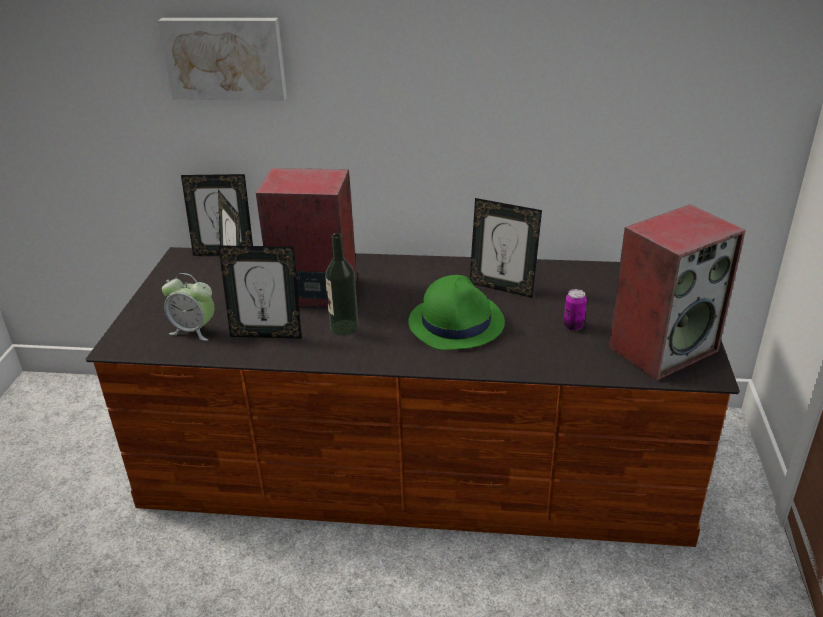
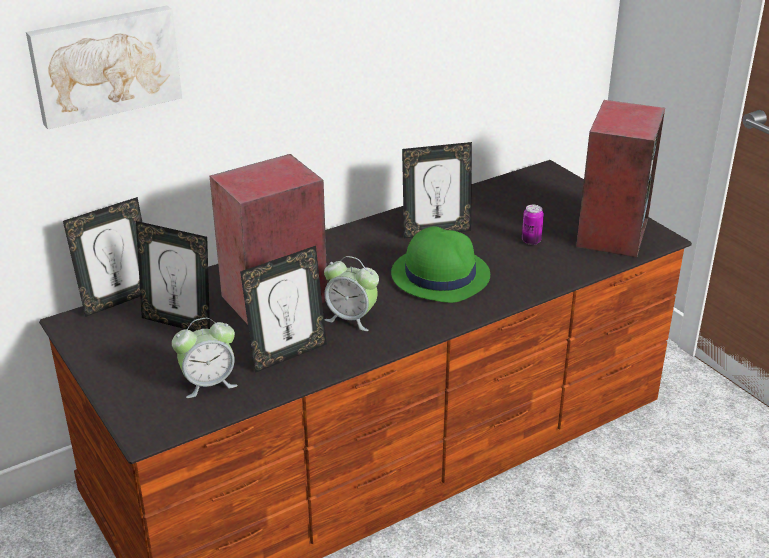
camera: 40 degrees left, 0 degrees up
bottle [325,233,359,336] -> alarm clock [324,256,379,331]

